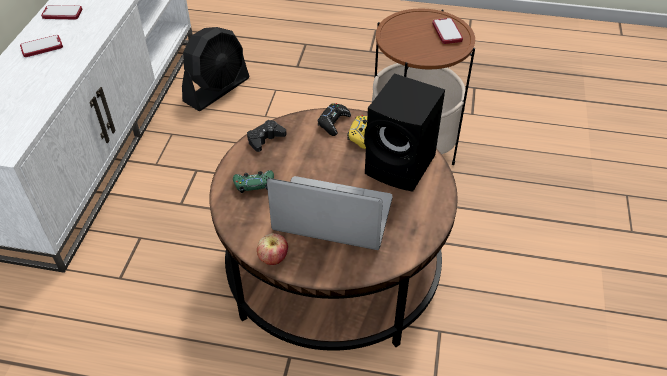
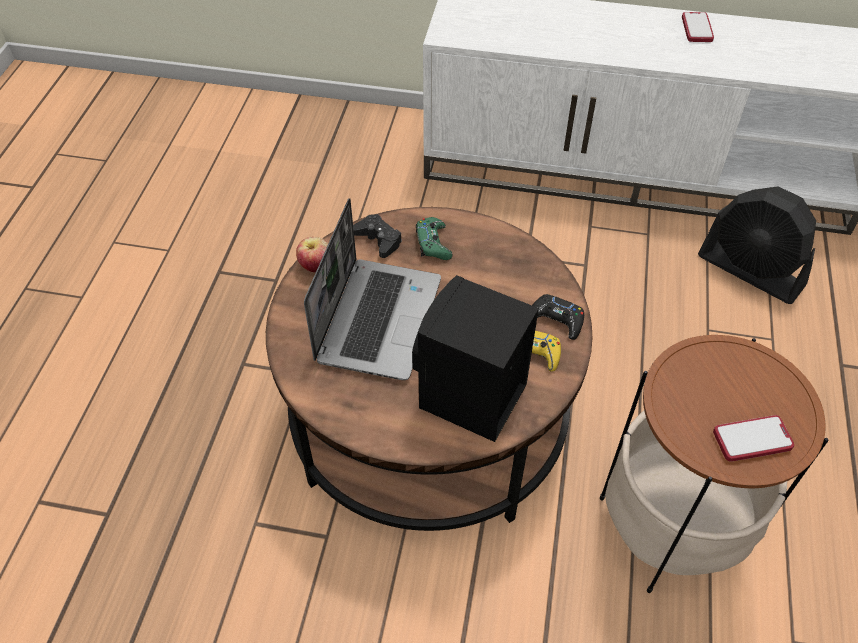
camera: 90 degrees right, 5 degrees up
phone [20,35,63,57] -> none
black game controller [247,120,287,152] -> black game controller moved to [353,214,402,258]

